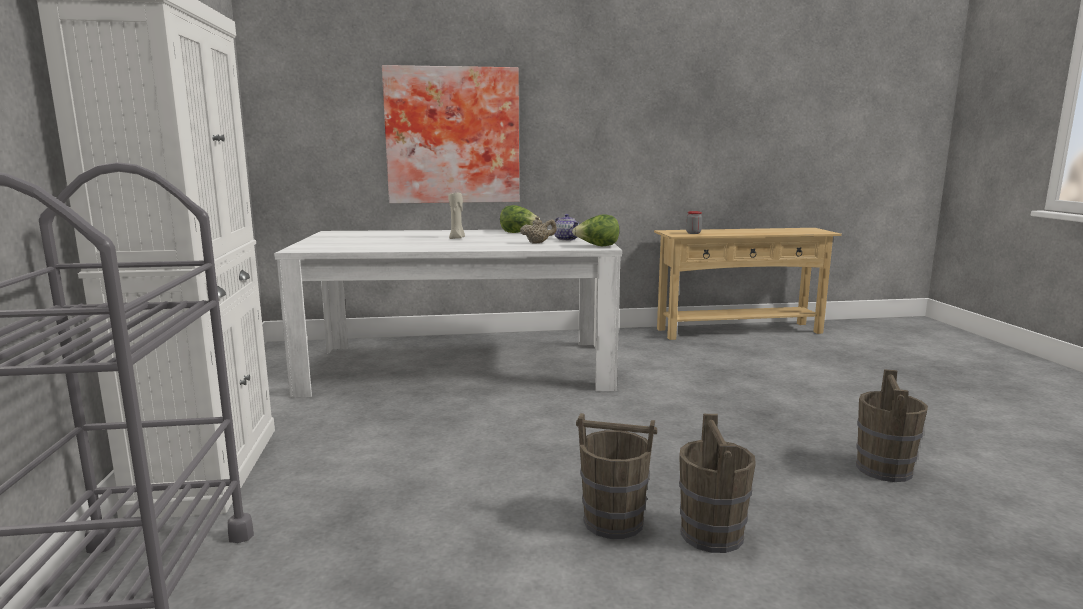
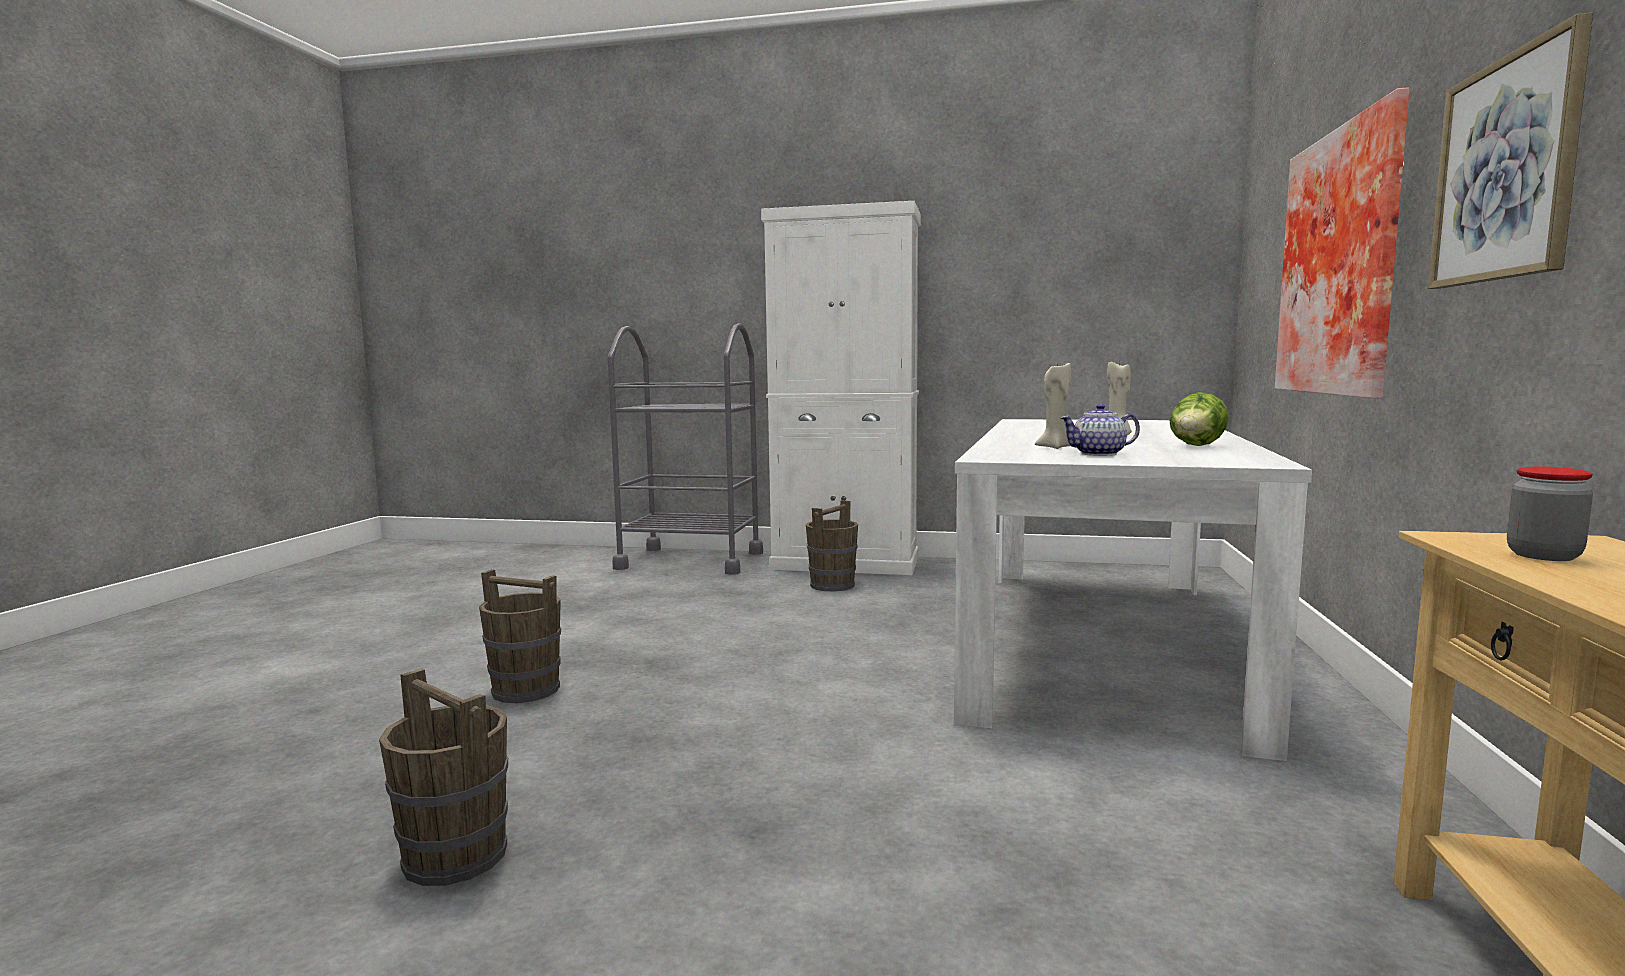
camera: 110 degrees right, 5 degrees down
beige teapot [520,216,557,243] -> beige candle [1035,361,1071,449]
lettuce [572,214,620,246] -> none
brown bucket [576,413,657,539] -> brown bucket moved to [806,500,858,591]
none -> picture [1428,12,1593,289]

